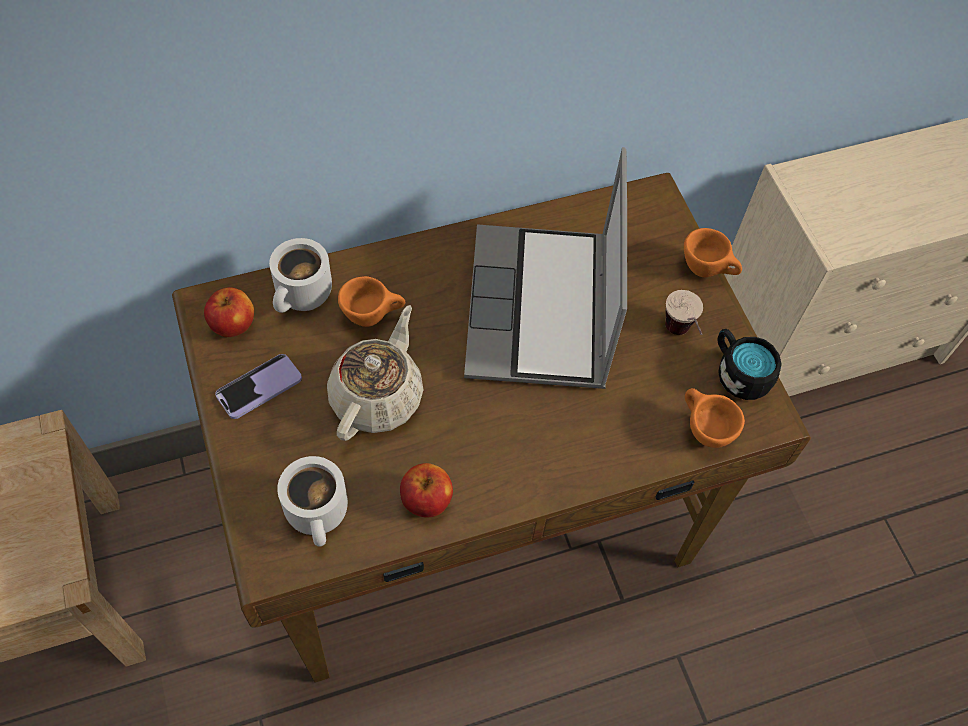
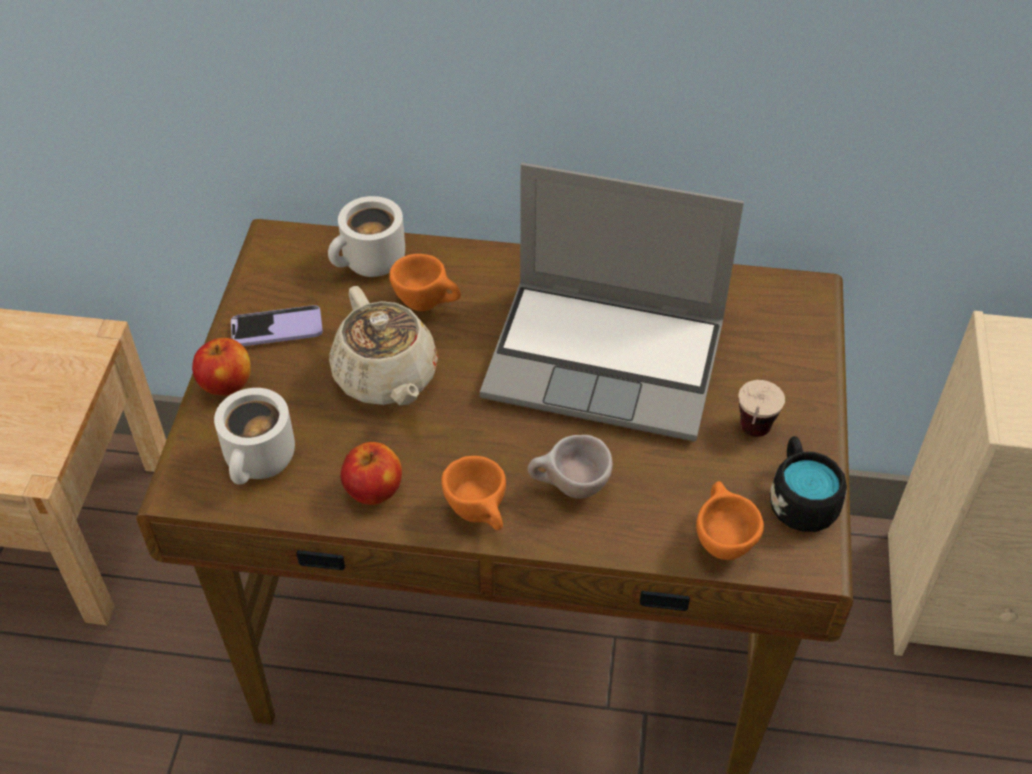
camera: 30 degrees right, 10 degrees down
apple [204,287,254,337] -> apple moved to [192,338,251,396]
beige teapot [327,305,424,441] -> beige teapot turned 105 degrees clockwise [329,286,438,405]
laptop [464,147,627,389] -> laptop turned 105 degrees counterclockwise [480,163,744,442]
orange cup [684,228,742,277] -> orange cup moved to [441,456,506,530]
none -> beige cup [528,435,613,499]

